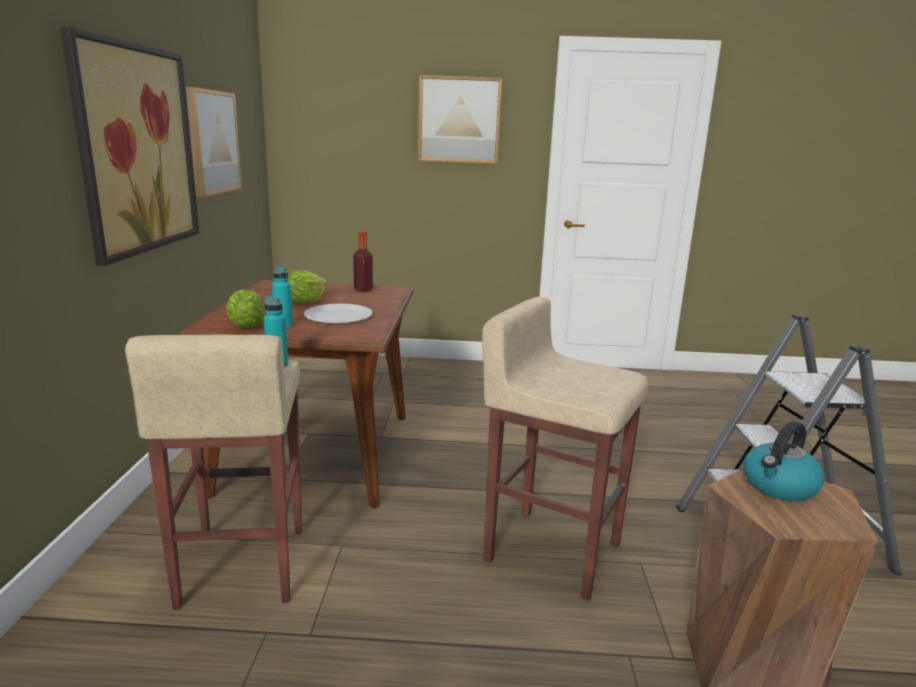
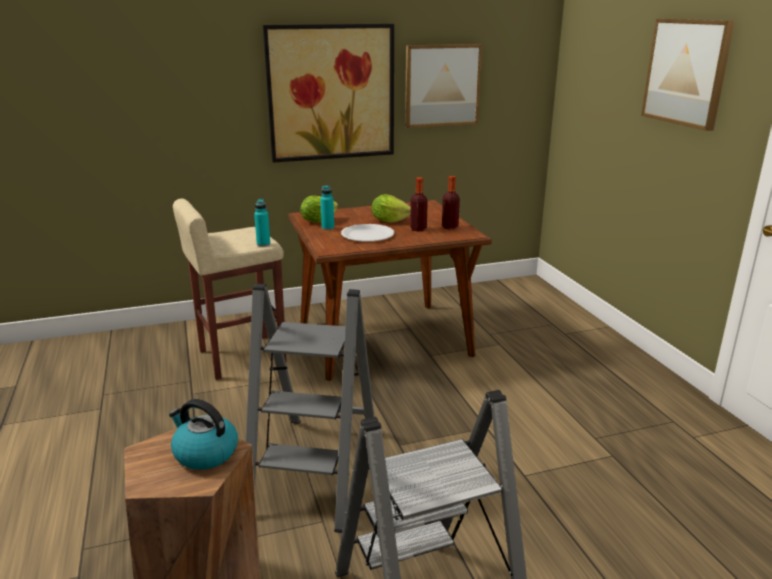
camera: 70 degrees right, 5 degrees up
beige stool [482,297,649,601] -> grey step ladder [246,283,374,533]
none -> bottle [410,177,428,231]

